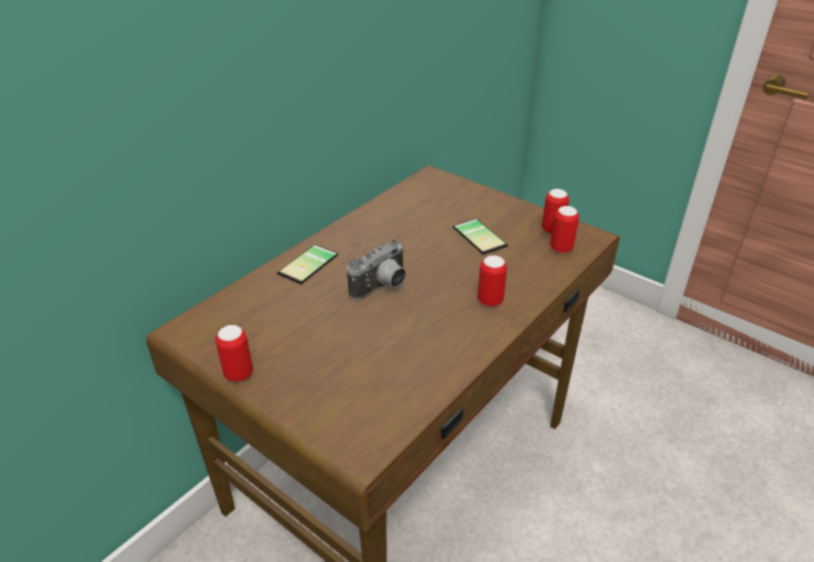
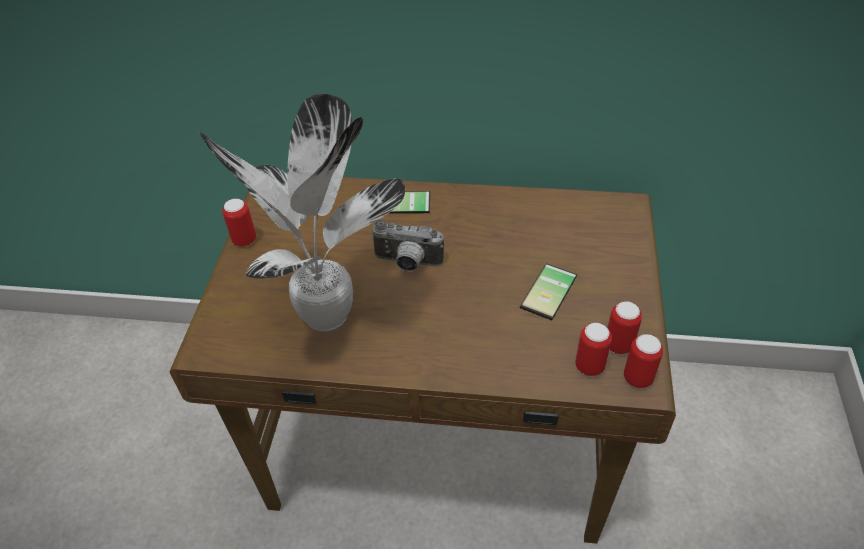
camera: 60 degrees right, 10 degrees up
can [478,255,507,307] -> can moved to [624,334,663,388]
none -> potted plant [199,94,405,332]

